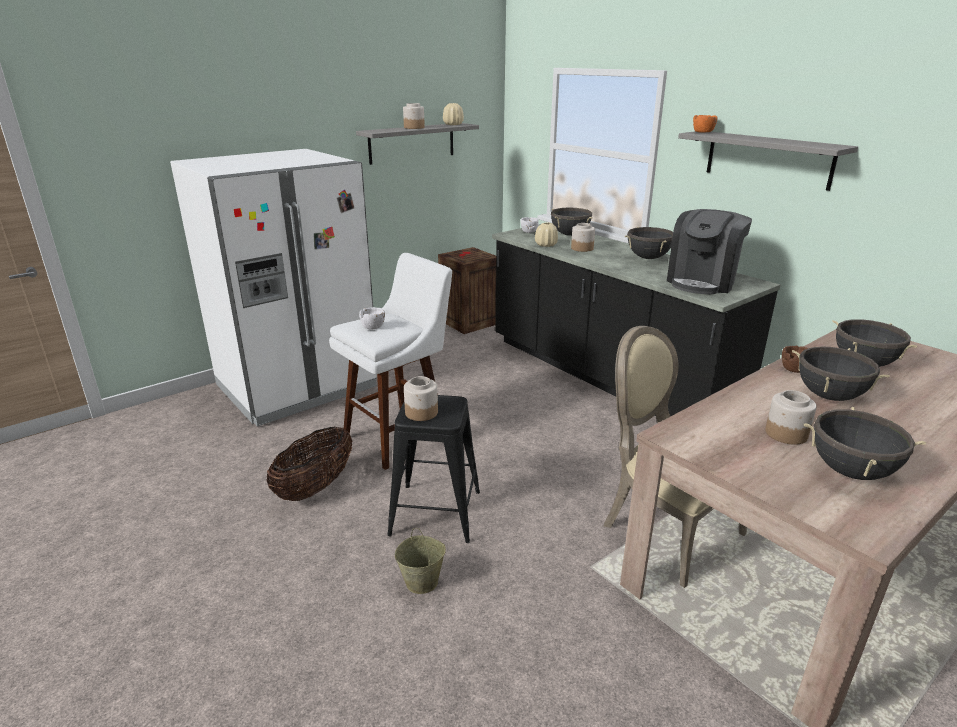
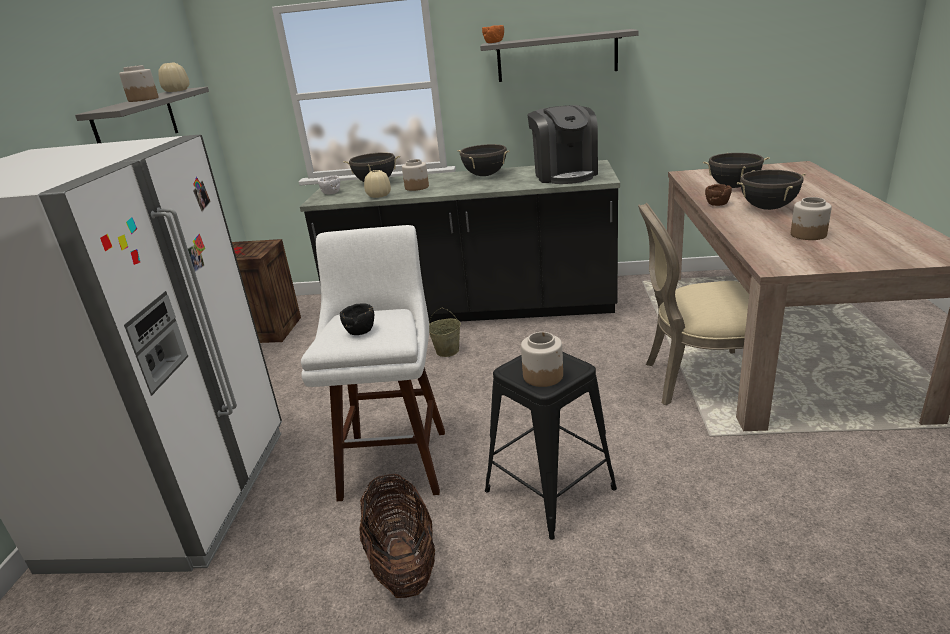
camera: 45 degrees left, 0 degrees up
white bowl [359,307,385,330] -> black bowl [340,304,374,335]
beige bucket [395,528,446,594] -> beige bucket moved to [429,308,461,357]
black cooking pot [804,407,926,480] -> none

